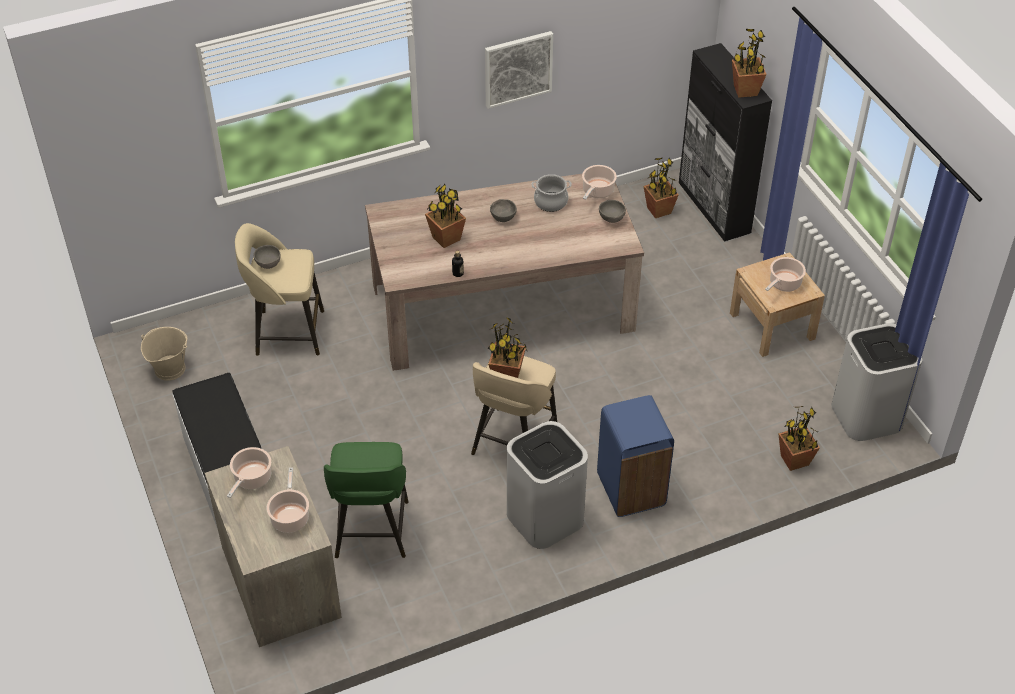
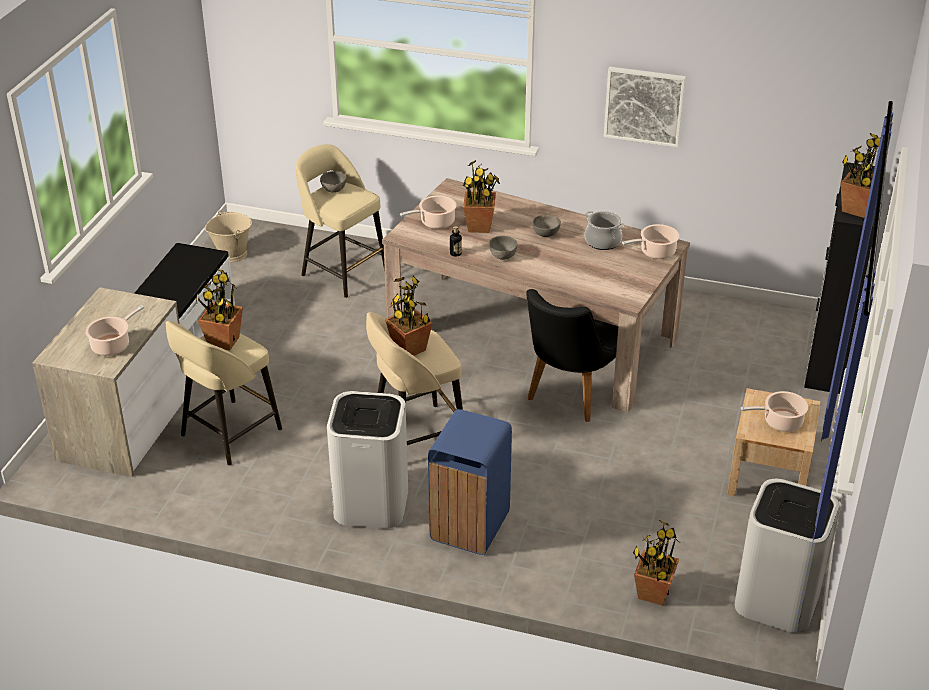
camera: 40 degrees right, 10 degrees down
cooking pot [227,447,271,498] -> cooking pot moved to [400,196,456,229]
green stool [324,442,408,558] -> beige stool [165,321,282,465]
grey bowl [599,200,626,223] -> grey bowl moved to [489,236,517,260]
potted plant [644,158,679,218] -> potted plant moved to [196,268,243,350]
none -> black chair [526,289,618,422]

